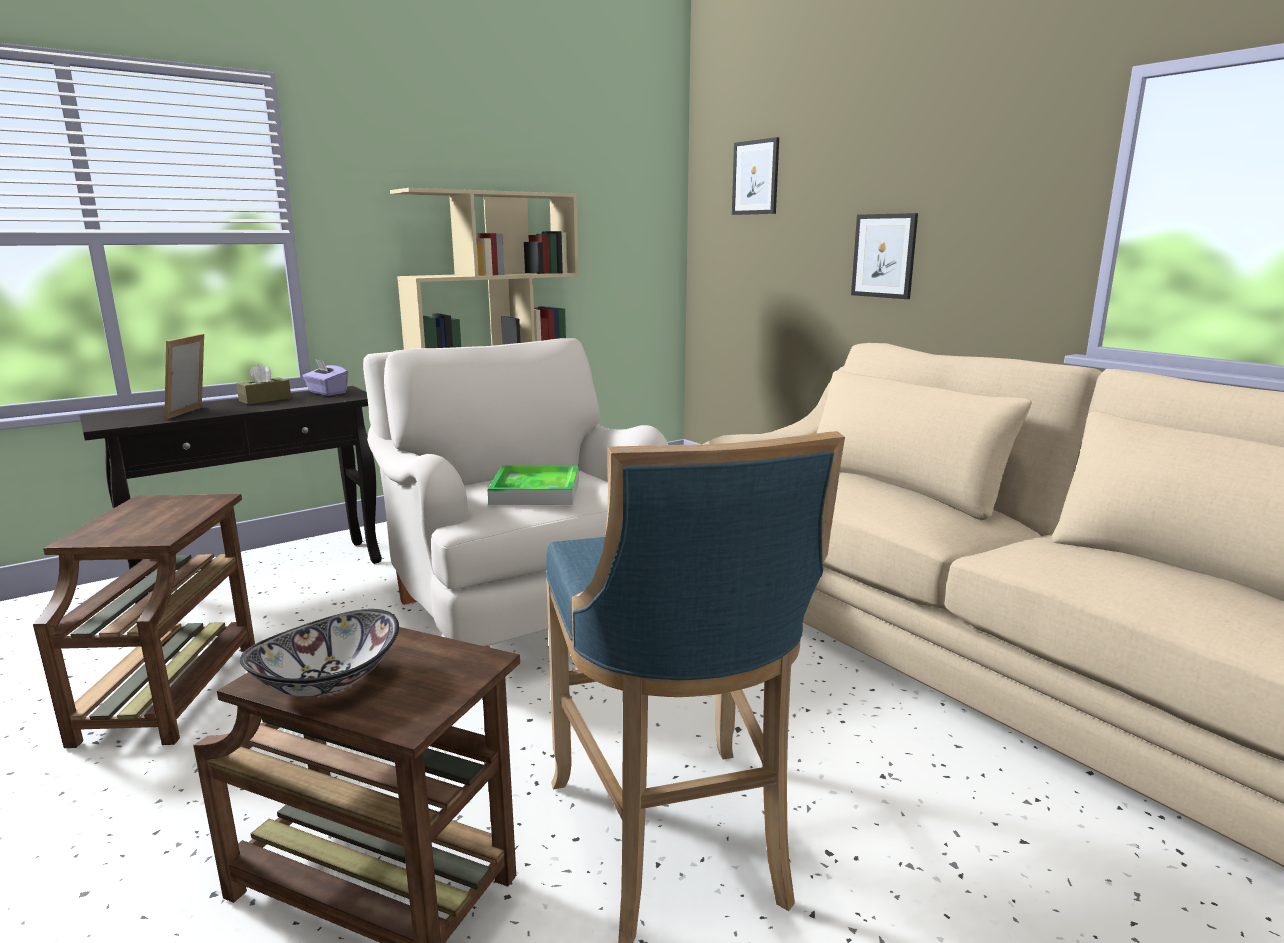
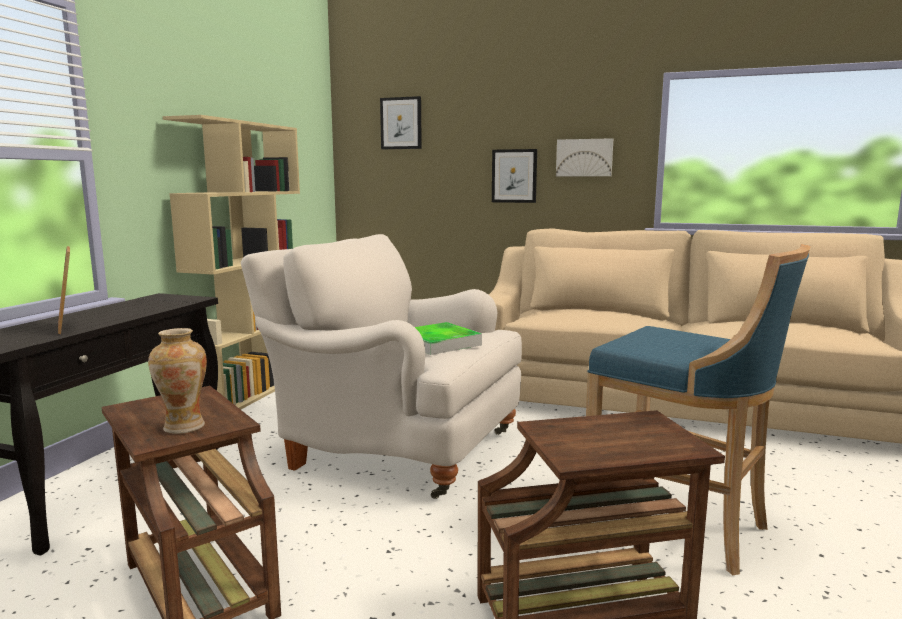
camera: 35 degrees left, 5 degrees down
brown tissue box [236,363,291,405] -> none
bowl [240,609,399,697] -> none
purple tissue box [302,359,348,396] -> none
none -> vase [148,328,207,434]
none -> picture [556,138,613,176]

